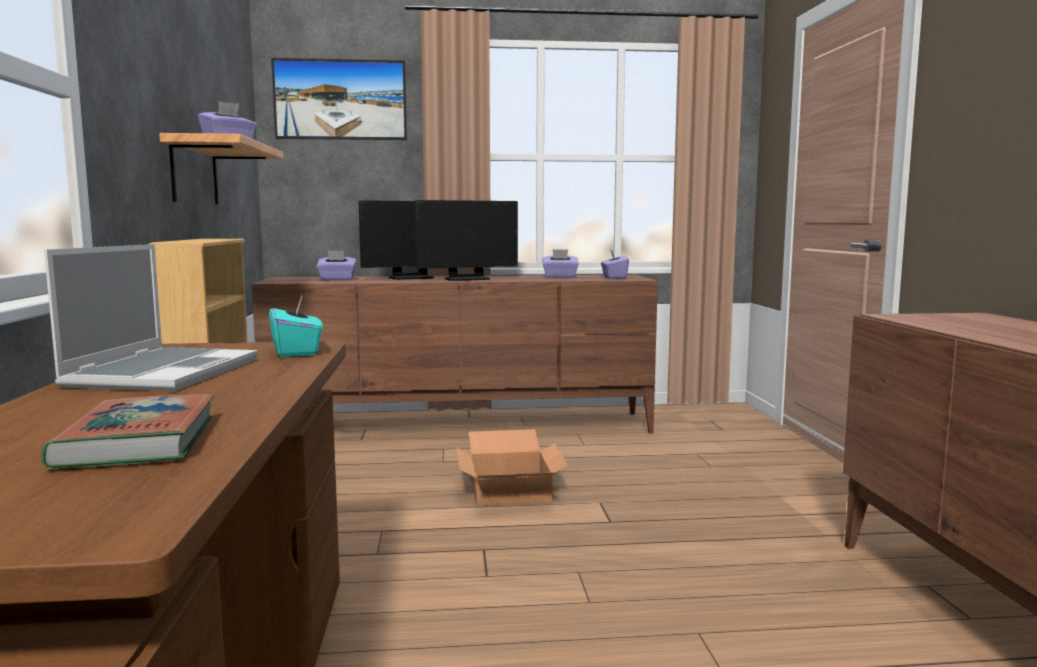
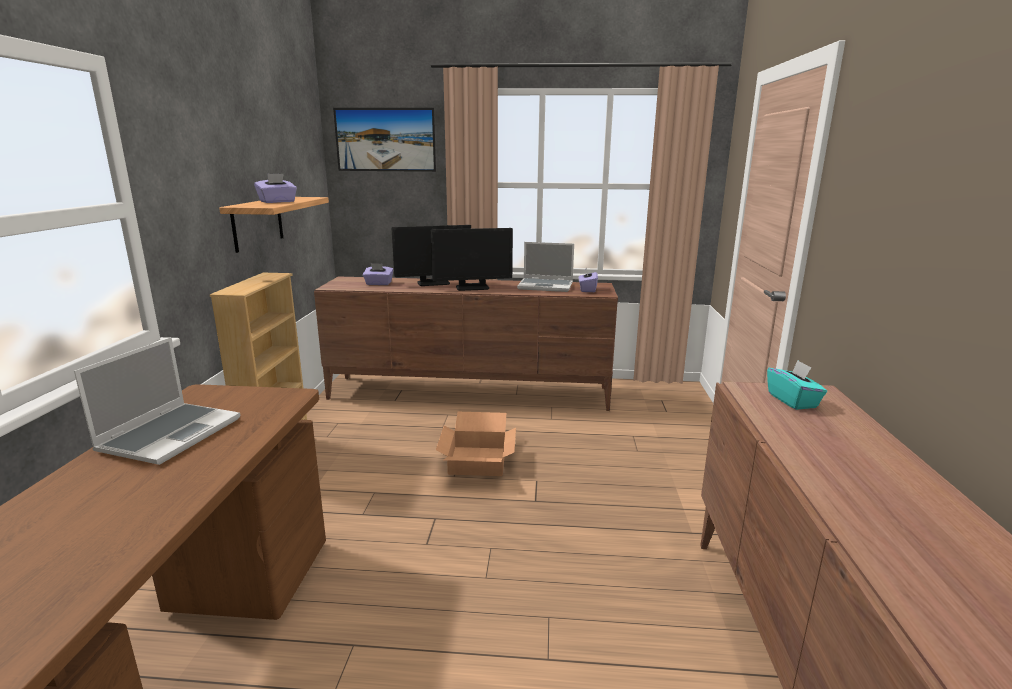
camera: 10 degrees right, 10 degrees up
book [41,394,214,469] -> none
turquoise tissue box [269,295,323,357] -> turquoise tissue box moved to [767,360,827,410]
purple tissue box [542,249,578,278] -> laptop [517,242,574,292]

